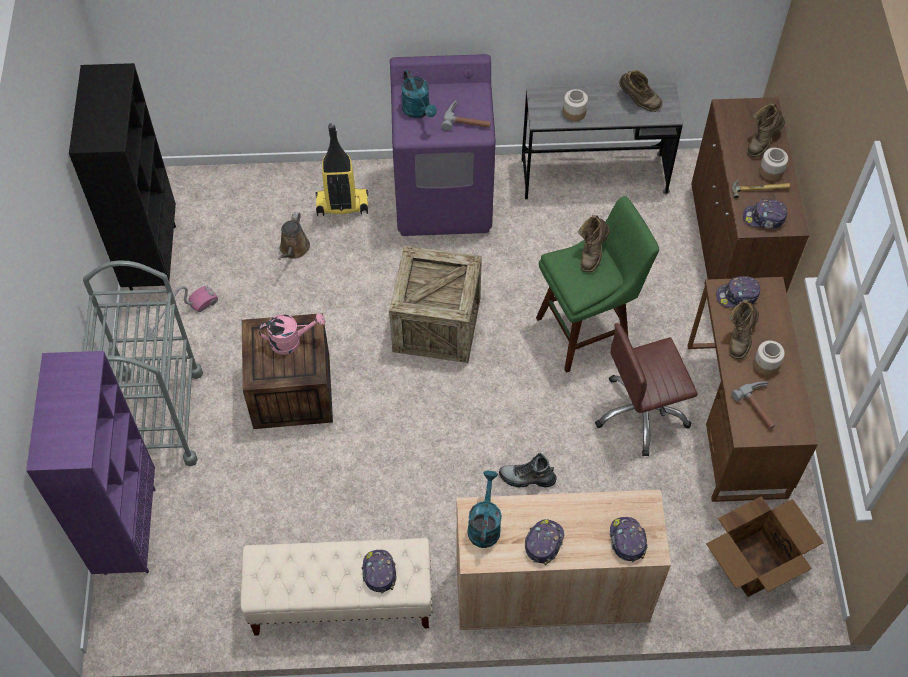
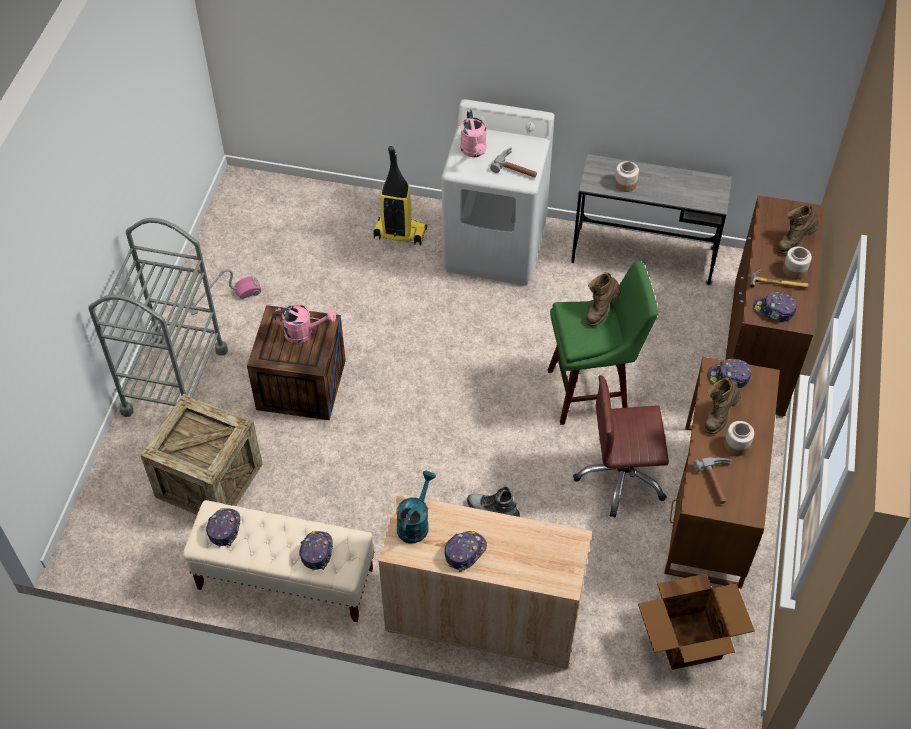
camera: 15 degrees right, 5 degrees down
purple bookcase [26,351,156,575] -> none
black bookcase [69,63,176,290] -> none
brown watering can [278,212,310,260] -> none
crate [389,246,482,363] -> crate moved to [140,394,263,515]
purple washing machine [390,54,496,236] -> white washing machine [442,99,555,285]
turquoise watering can [401,70,437,118] -> pink watering can [460,110,486,157]
cap [610,517,647,562] -> cap moved to [206,508,240,547]
brown boot [619,70,663,112] -> none

